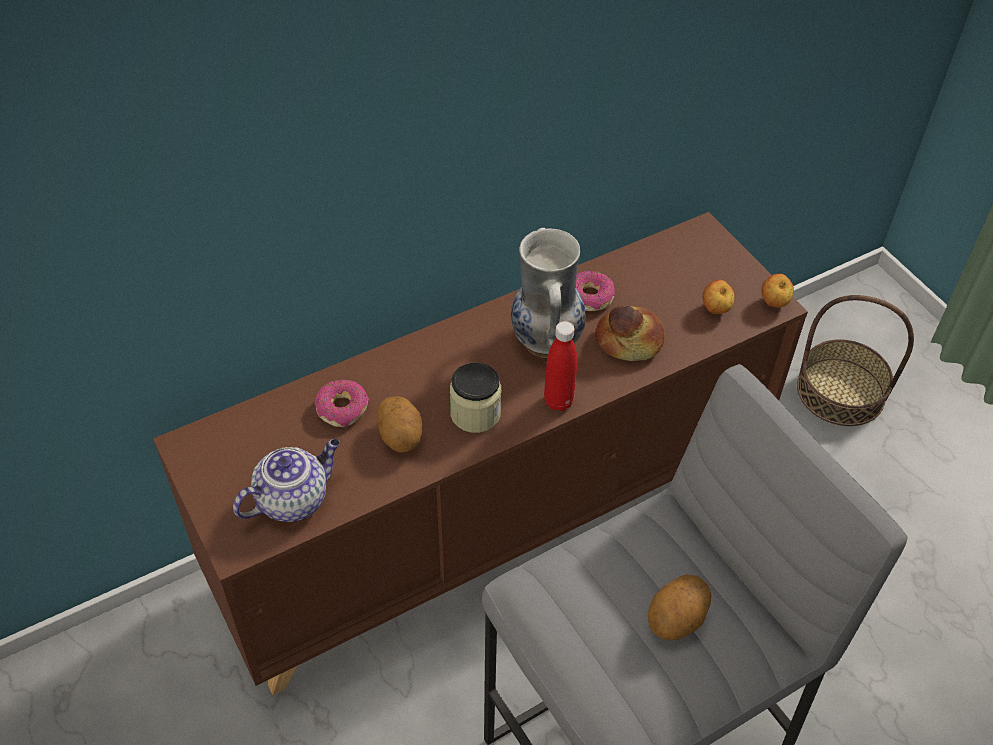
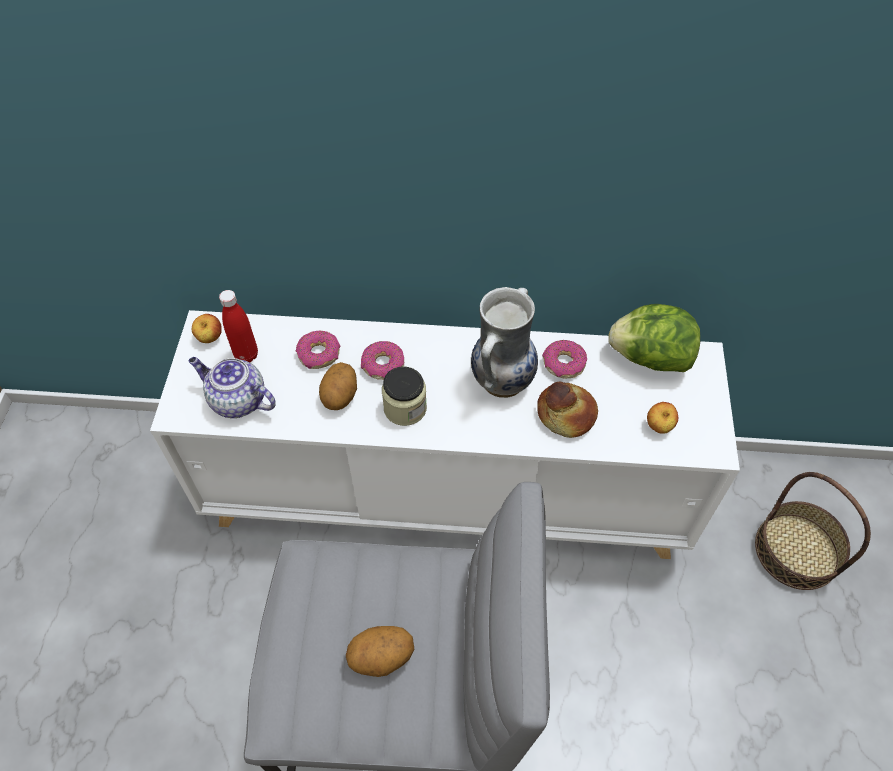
camera: 35 degrees right, 5 degrees up
brown cabinet [153,212,808,695] -> white cabinet [150,310,740,559]
teapot [233,439,340,522] -> teapot turned 150 degrees counterclockwise [188,357,276,418]
red bottle [544,321,577,411] -> red bottle moved to [219,290,258,362]
apple [762,274,794,307] -> apple moved to [192,314,222,343]
none -> donut [361,341,404,380]
none -> lettuce [609,304,700,372]

